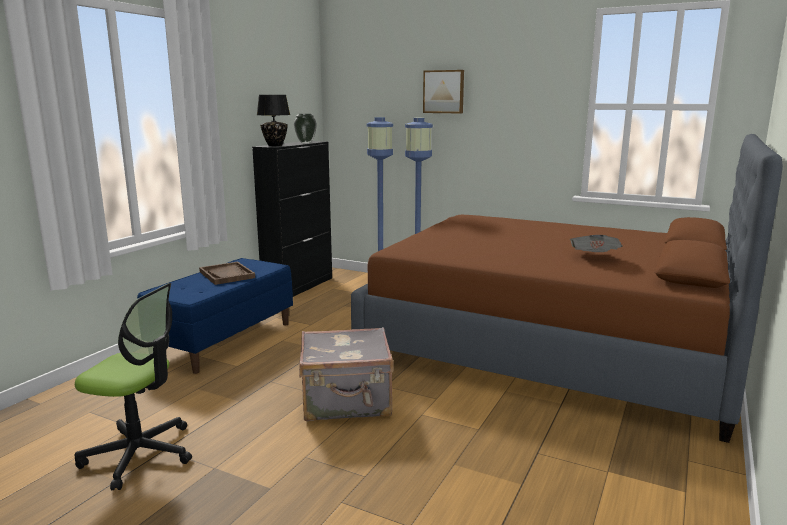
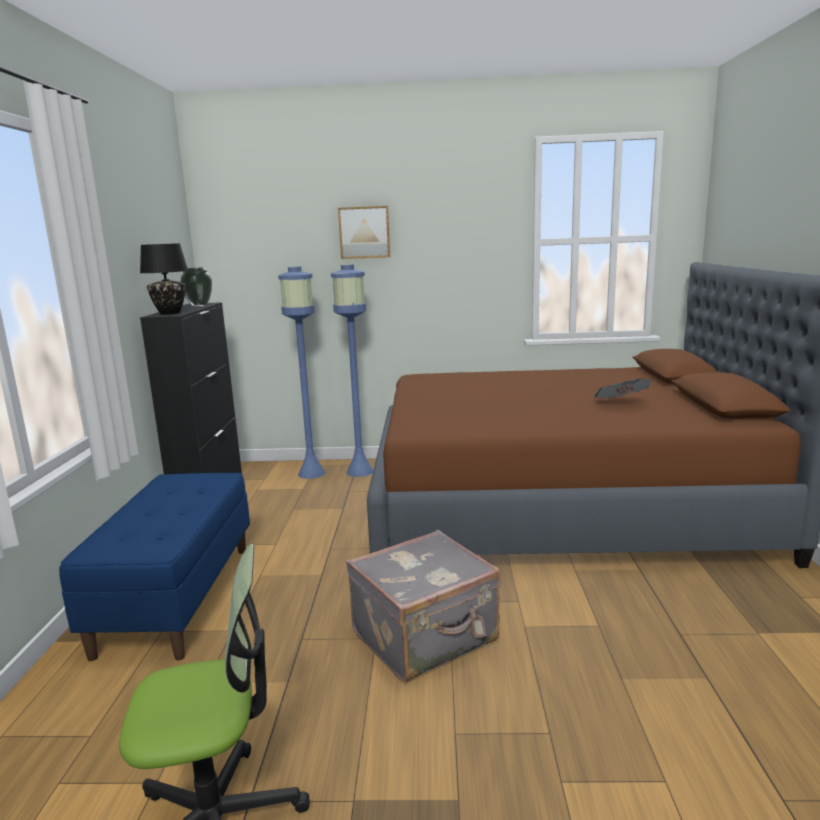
camera: 25 degrees left, 0 degrees up
brown tray [199,262,255,285] -> none

